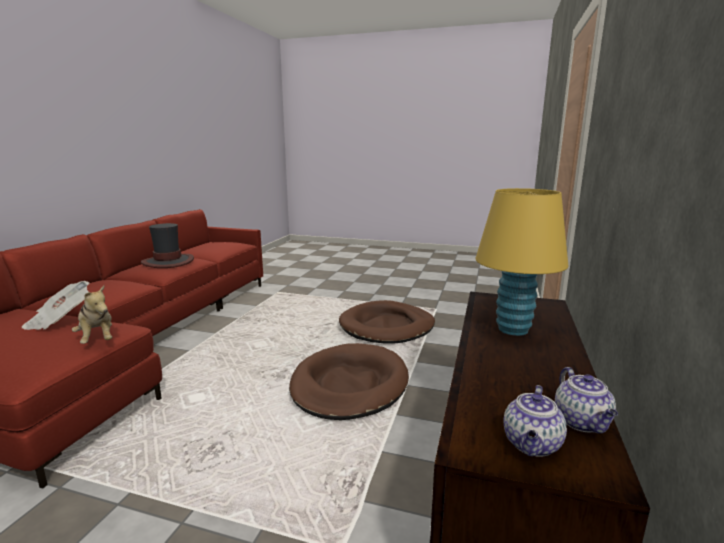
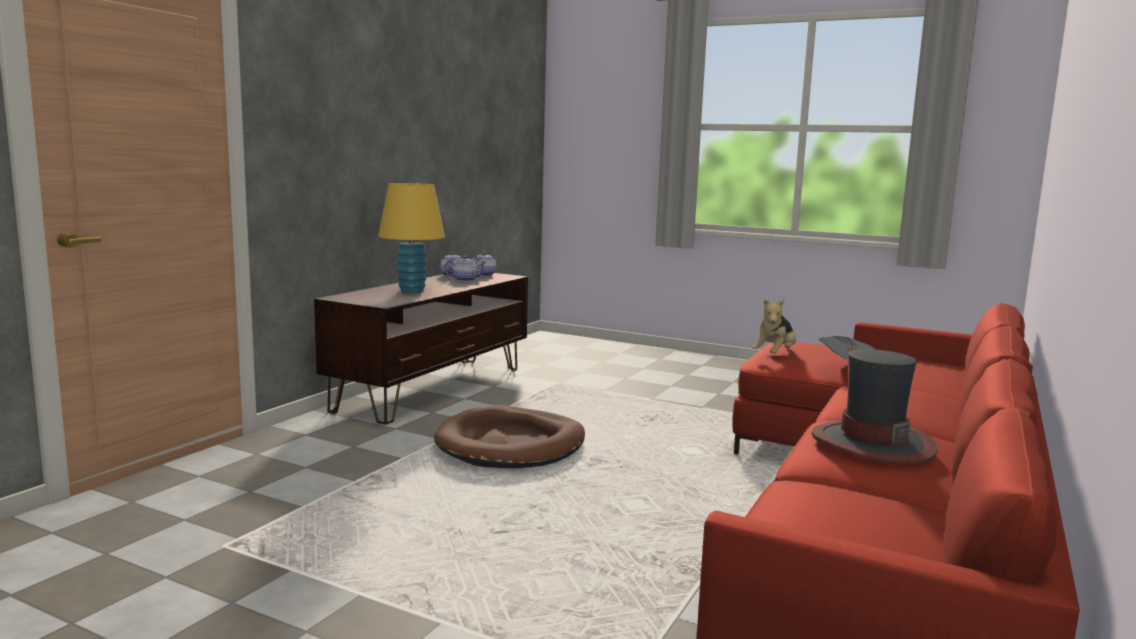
camera: 170 degrees left, 5 degrees down
plush toy [72,285,112,344] -> plush toy turned 120 degrees counterclockwise [752,299,797,354]
brown dog bed [339,300,435,344] -> none
none -> teapot [444,256,486,282]

